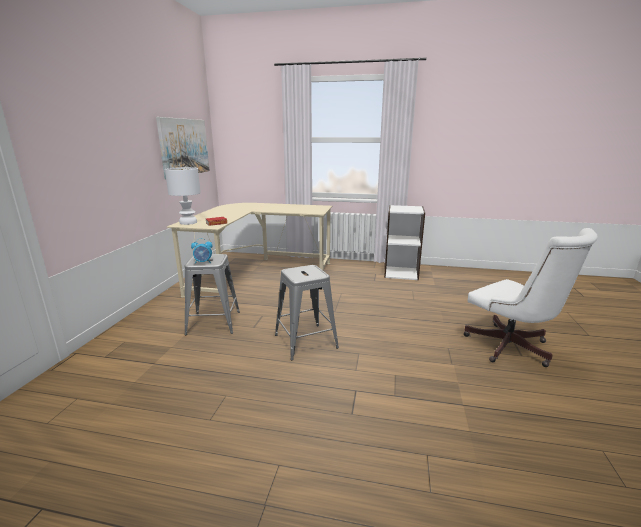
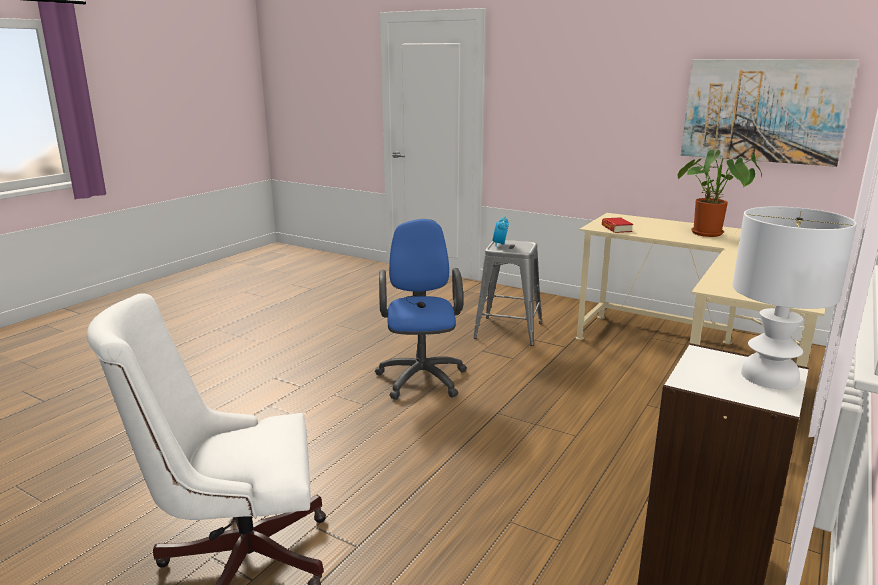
camera: 110 degrees right, 0 degrees up
white table lamp [165,167,201,225] -> white table lamp moved to [732,207,857,389]
grey stool [275,265,339,360] -> blue office chair [375,219,467,400]
none -> potted plant [678,149,762,237]

